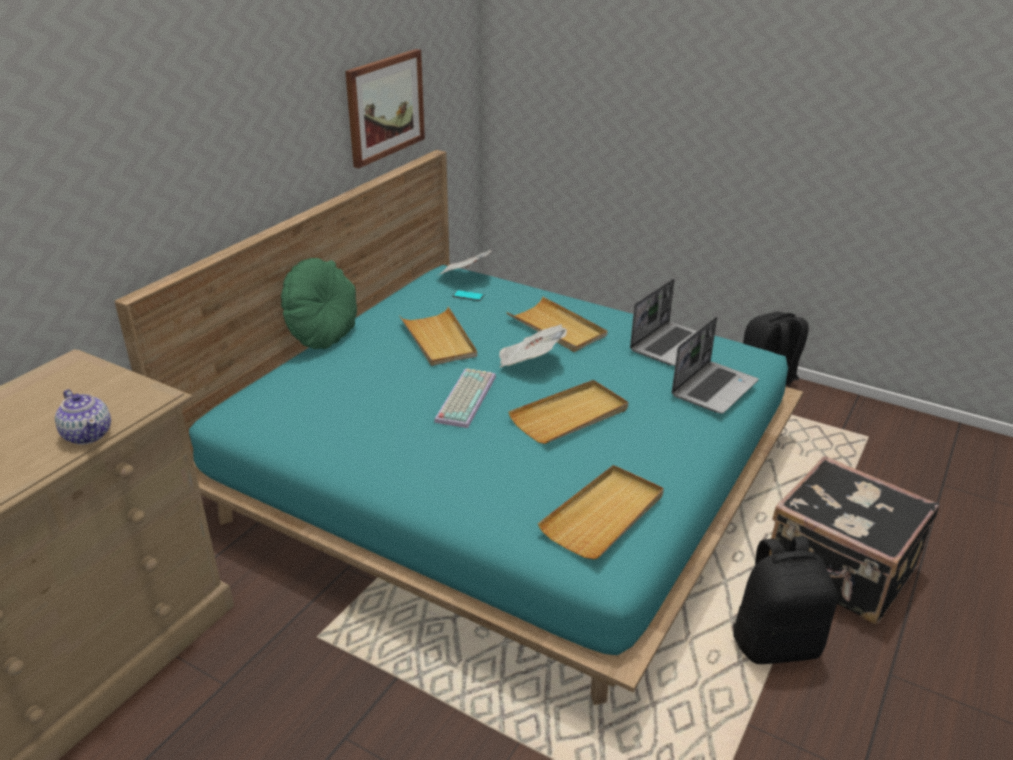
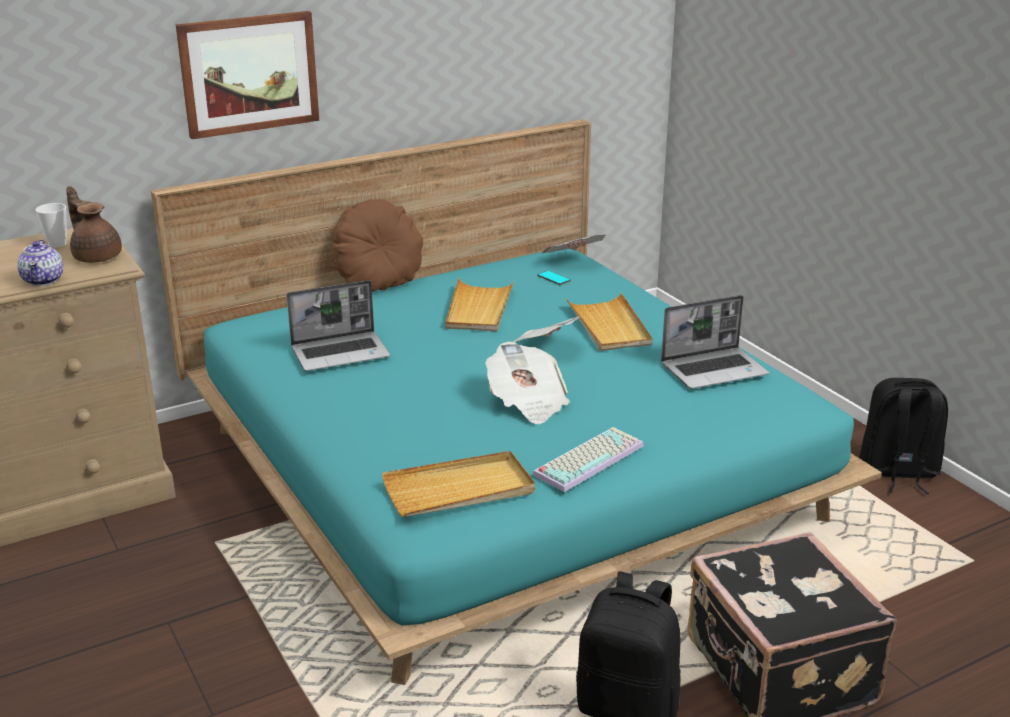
camera: 30 degrees right, 5 degrees down
green pillow [281,258,357,349] -> brown pillow [331,199,423,292]
picture [345,49,425,168] -> picture moved to [176,11,319,139]
keyboard [434,368,496,428] -> keyboard moved to [533,427,644,492]
beige tray [508,380,628,444] -> newspaper [485,342,570,424]
laptop [672,317,759,414] -> laptop moved to [287,280,390,371]
none -> cup [36,203,67,248]
none -> brown teapot [66,186,122,263]

